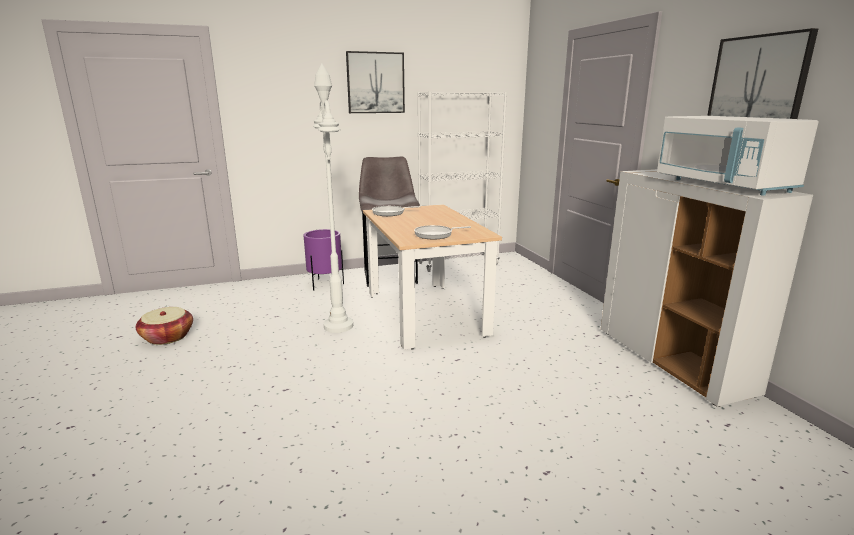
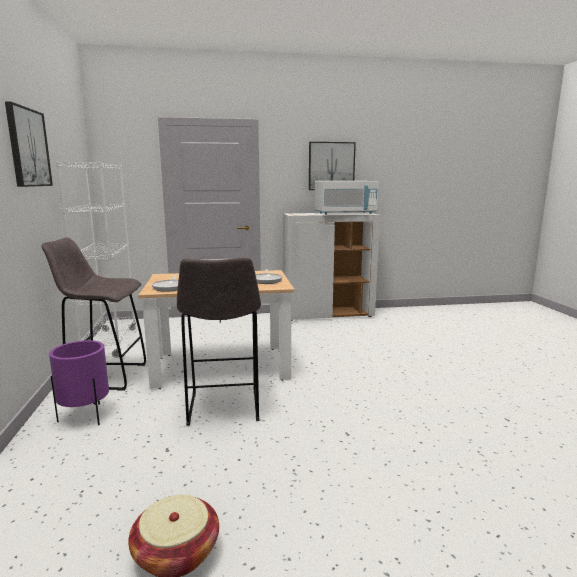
camera: 80 degrees left, 5 degrees down
white floor lamp [313,63,353,333] -> grey stool [177,257,261,426]

